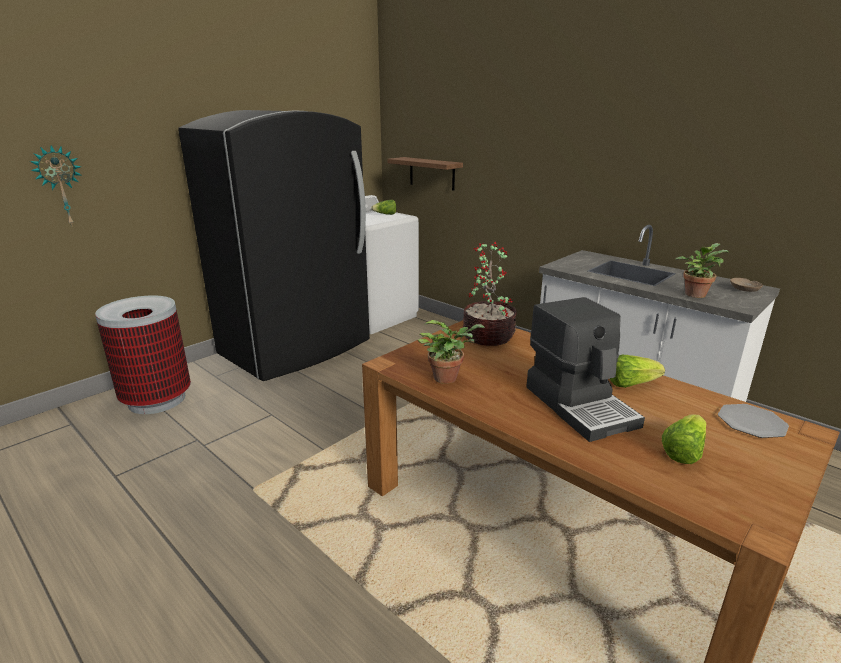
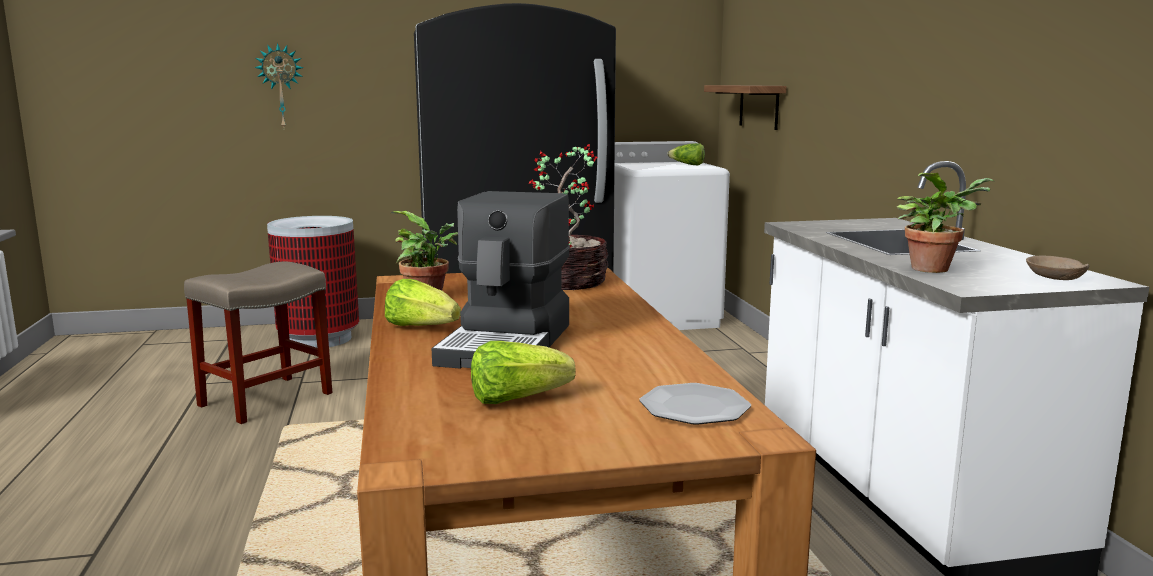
camera: 35 degrees right, 10 degrees down
lettuce [610,355,665,388] -> lettuce moved to [385,279,461,326]
none -> beige stool [184,262,333,424]

